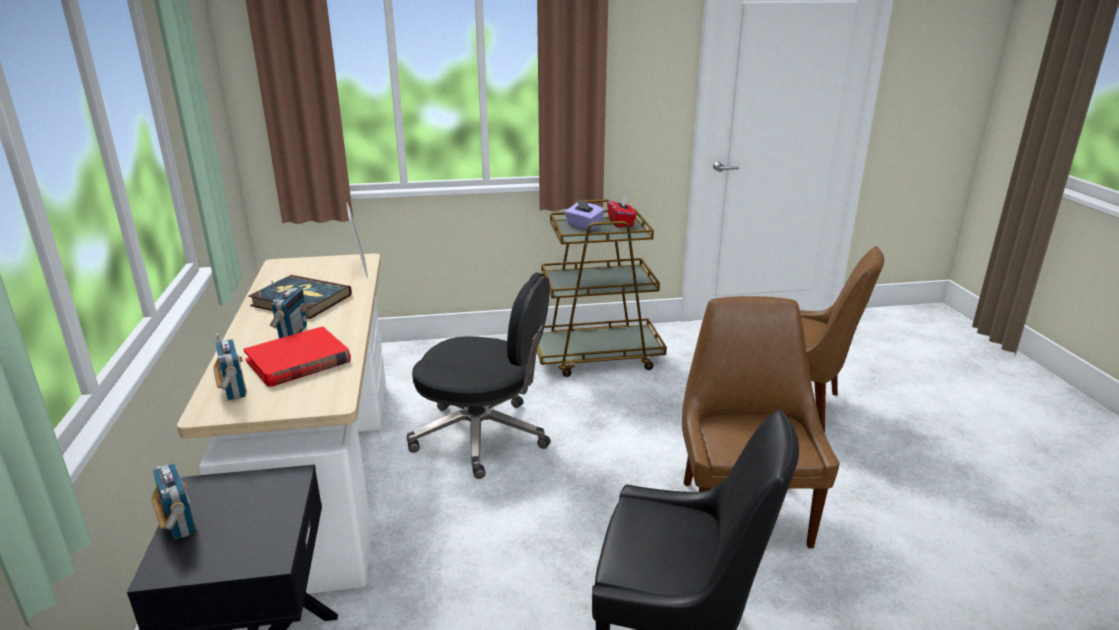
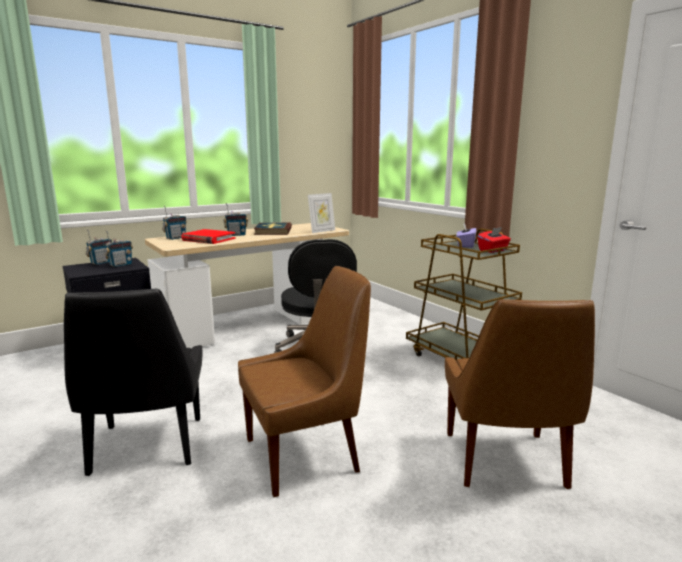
camera: 65 degrees right, 10 degrees down
none -> radio [105,230,133,267]

